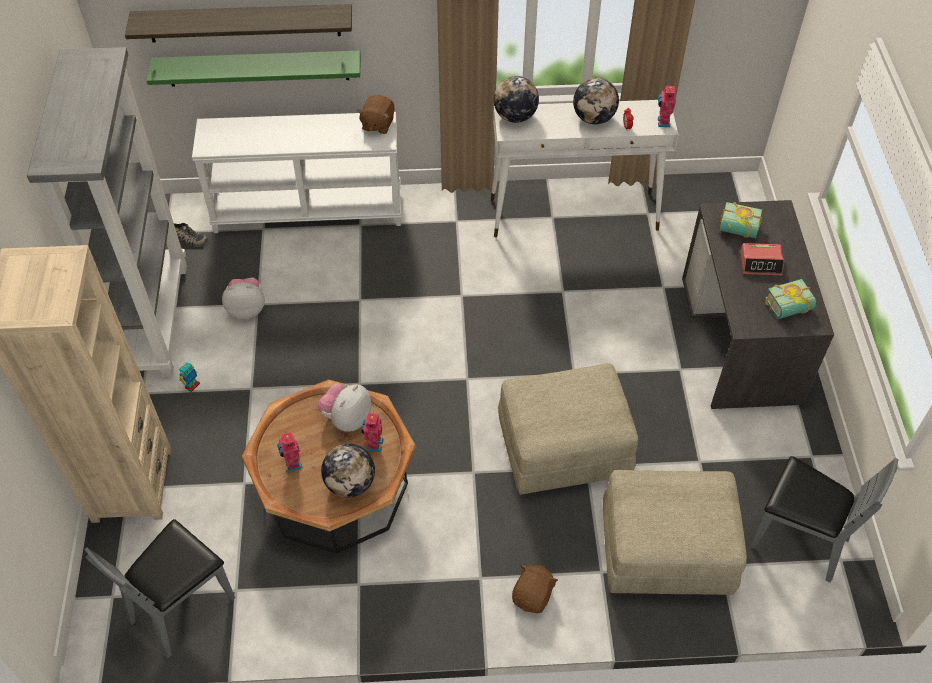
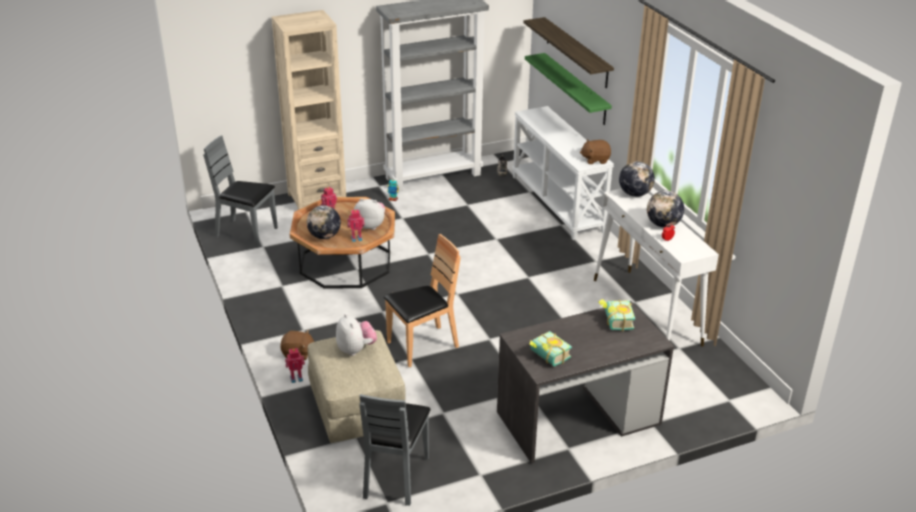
camera: 70 degrees right, 20 degrees down
plush toy [222,277,265,319] -> plush toy moved to [336,314,377,356]
beige ottoman [498,363,638,495] -> brown chair [384,234,461,367]
toy robot [658,84,676,127] -> toy robot moved to [285,348,305,383]
alarm clock [740,243,784,276] -> none

